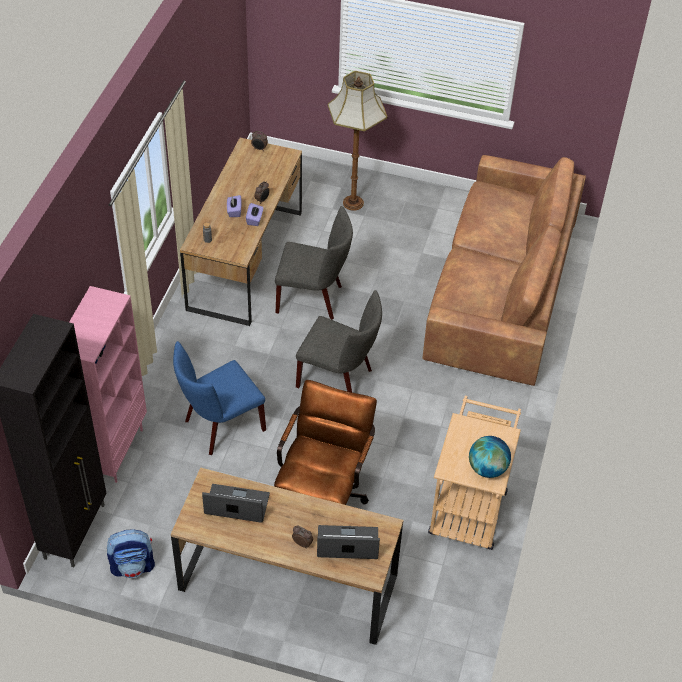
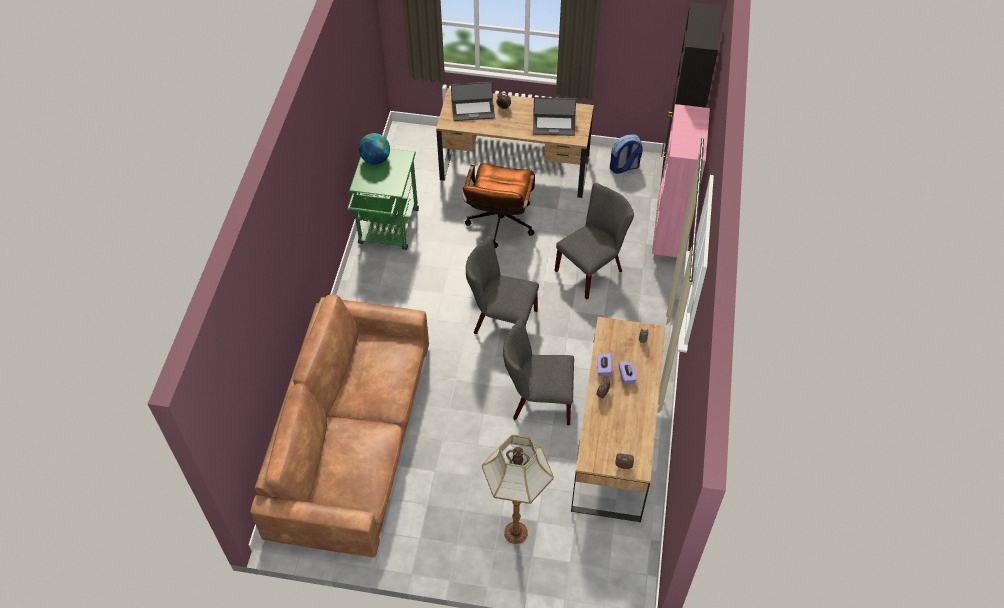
camera: 175 degrees right, 5 degrees up
blue chair [173,341,266,455] -> grey chair [554,183,634,300]
beige cart [428,396,521,550] -> green cart [347,149,419,250]

